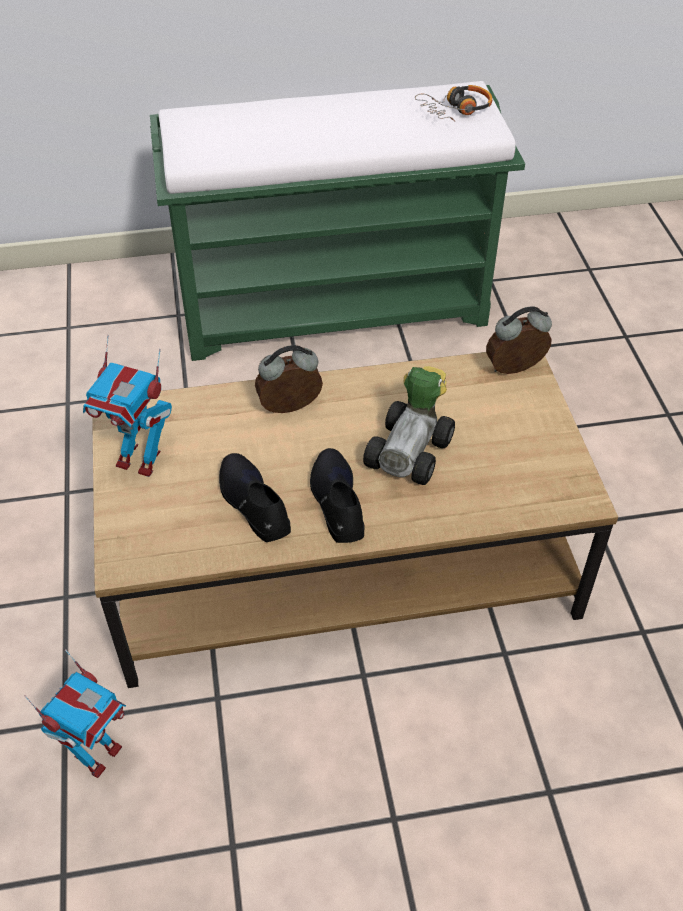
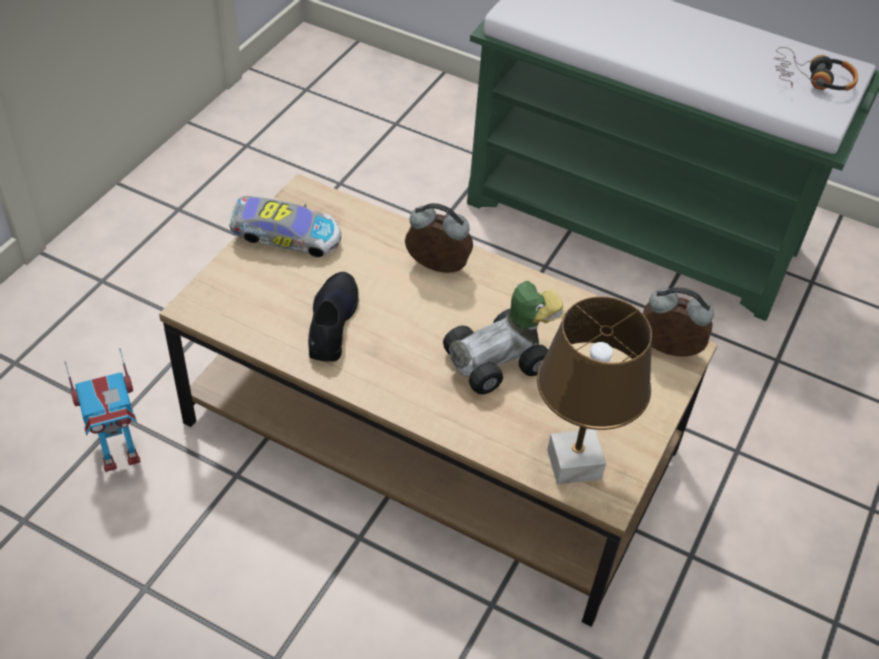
camera: 35 degrees right, 0 degrees up
toy robot [83,335,172,477] -> toy car [229,196,341,257]
black shoe [310,448,365,543] -> none
none -> brown table lamp [537,296,652,484]

